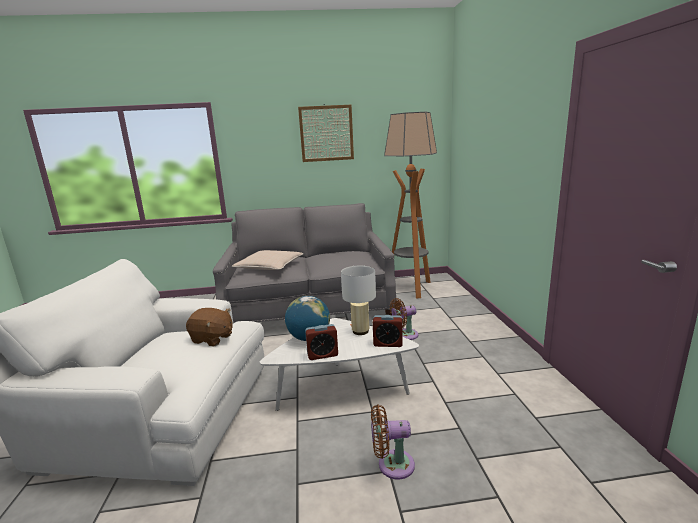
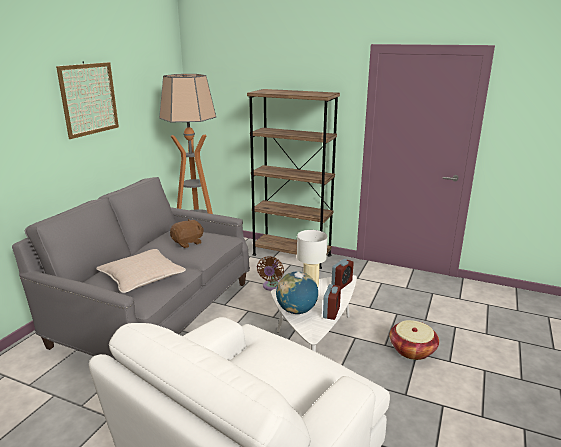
camera: 60 degrees left, 5 degrees up
brown plush toy [186,308,233,346] -> brown plush toy moved to [170,219,204,248]
brown fan [371,405,415,480] -> basket [390,320,439,360]
none -> brown bookcase [247,89,340,269]

